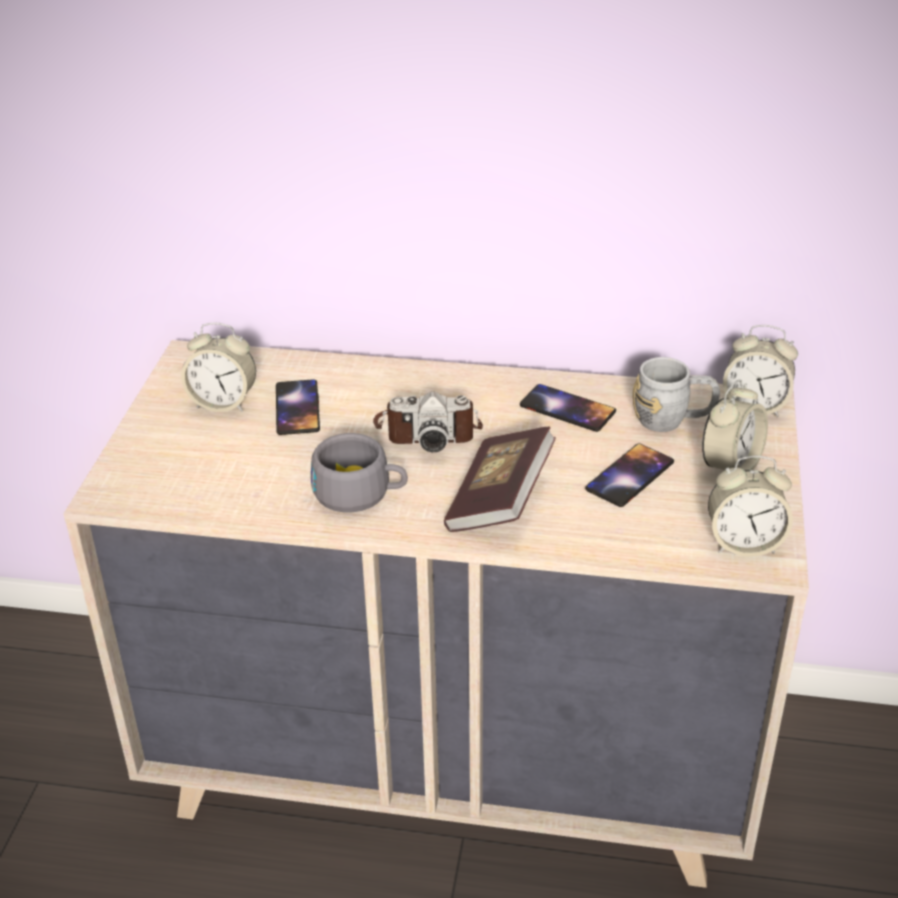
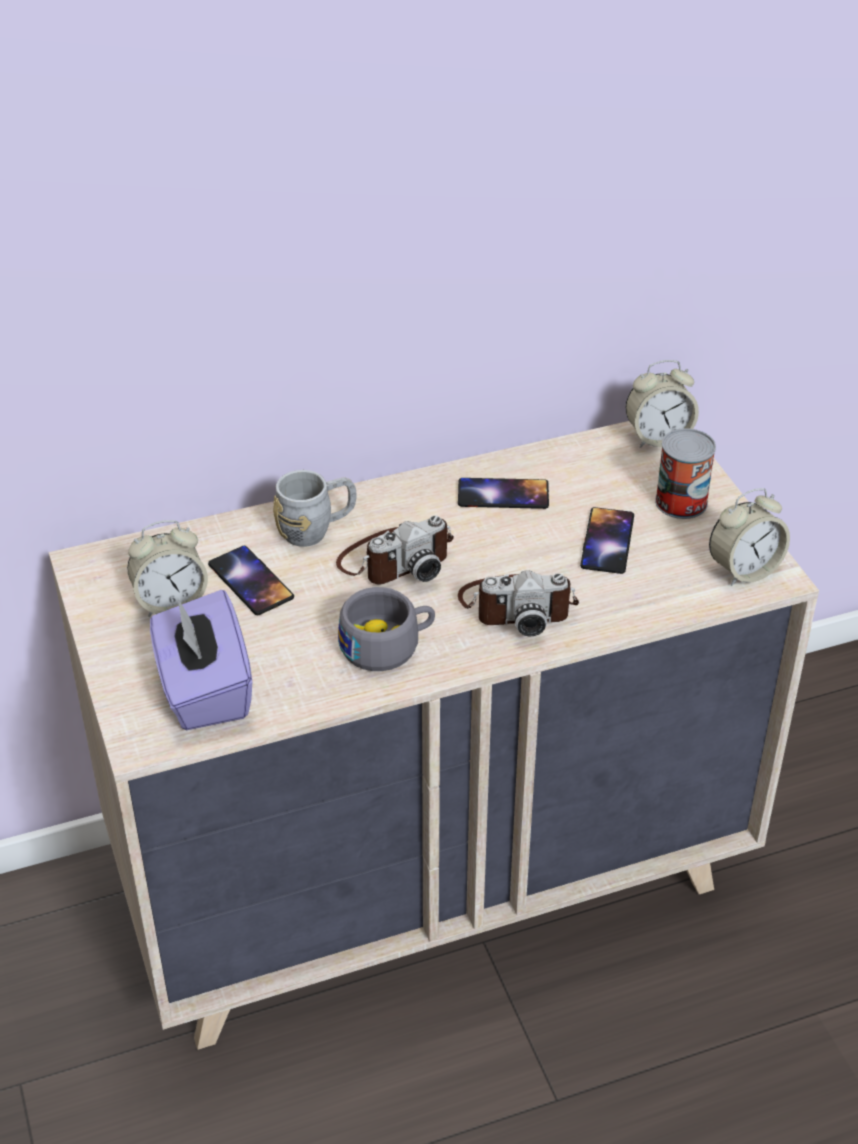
camera: 30 degrees left, 5 degrees up
book [444,426,556,532] -> camera [458,570,579,637]
grey mug [633,357,720,432] -> grey mug moved to [273,470,356,547]
alarm clock [702,379,768,470] -> can [655,428,716,519]
none -> purple tissue box [150,590,252,730]

